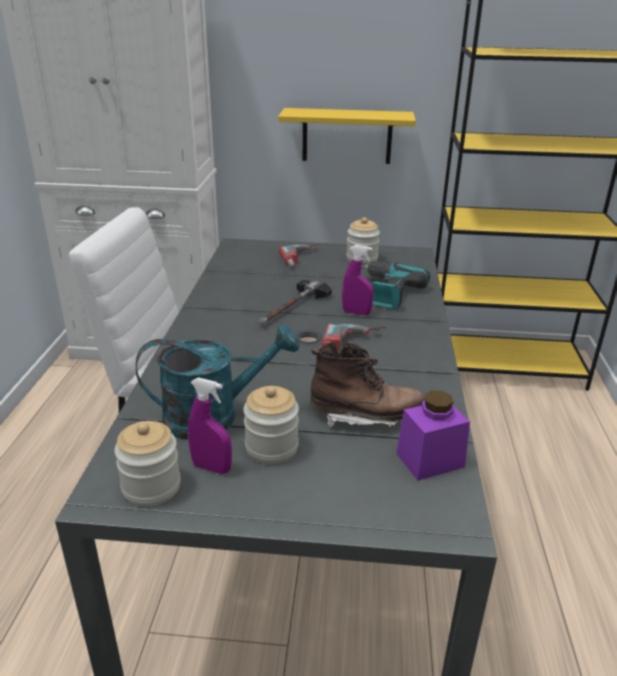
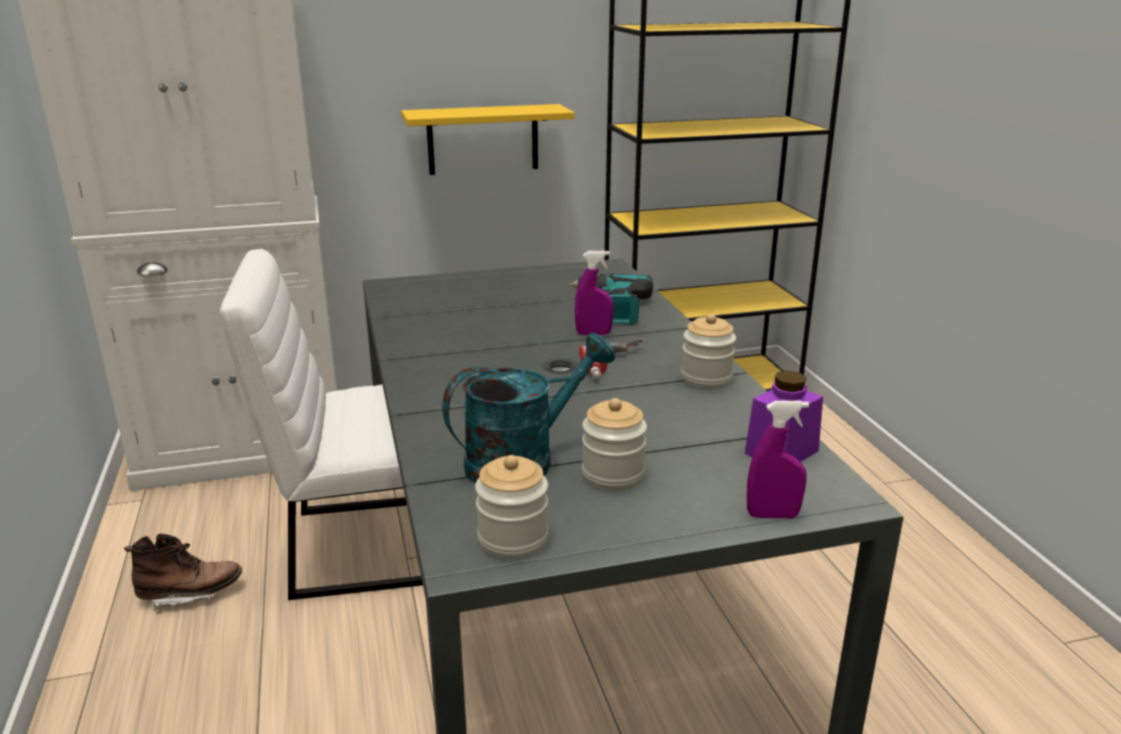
camera: 20 degrees left, 5 degrees down
purple spray bottle [188,377,232,474] -> purple spray bottle moved to [747,401,809,519]
hammer [259,279,332,326] -> none
power drill [279,243,319,266] -> none
brown boot [310,342,425,427] -> brown boot moved to [124,533,242,612]
jar [346,217,380,265] -> jar moved to [681,314,736,389]

